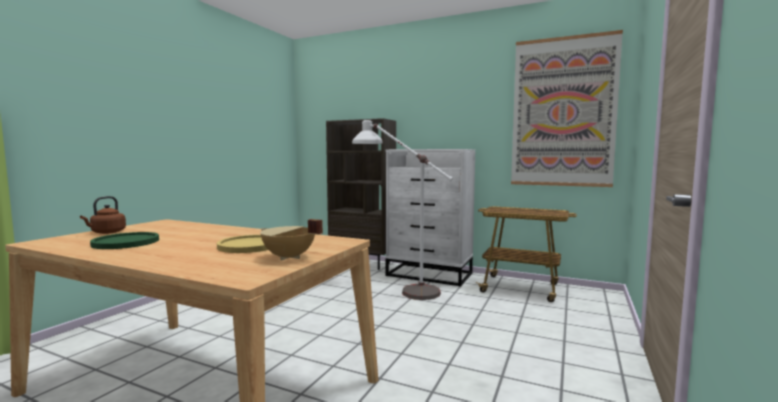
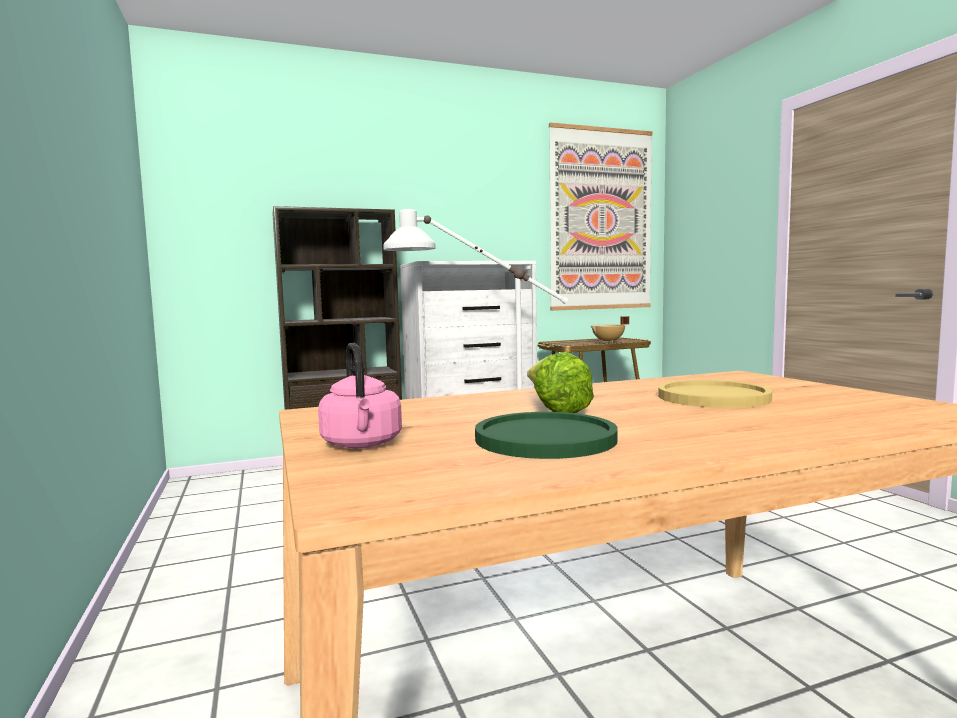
camera: 45 degrees left, 0 degrees up
brown kettle [80,196,126,234] -> pink kettle [318,343,402,448]
beige cooking pot [260,219,323,261] -> beige cooking pot moved to [590,316,629,343]
none -> lettuce [527,351,594,413]

